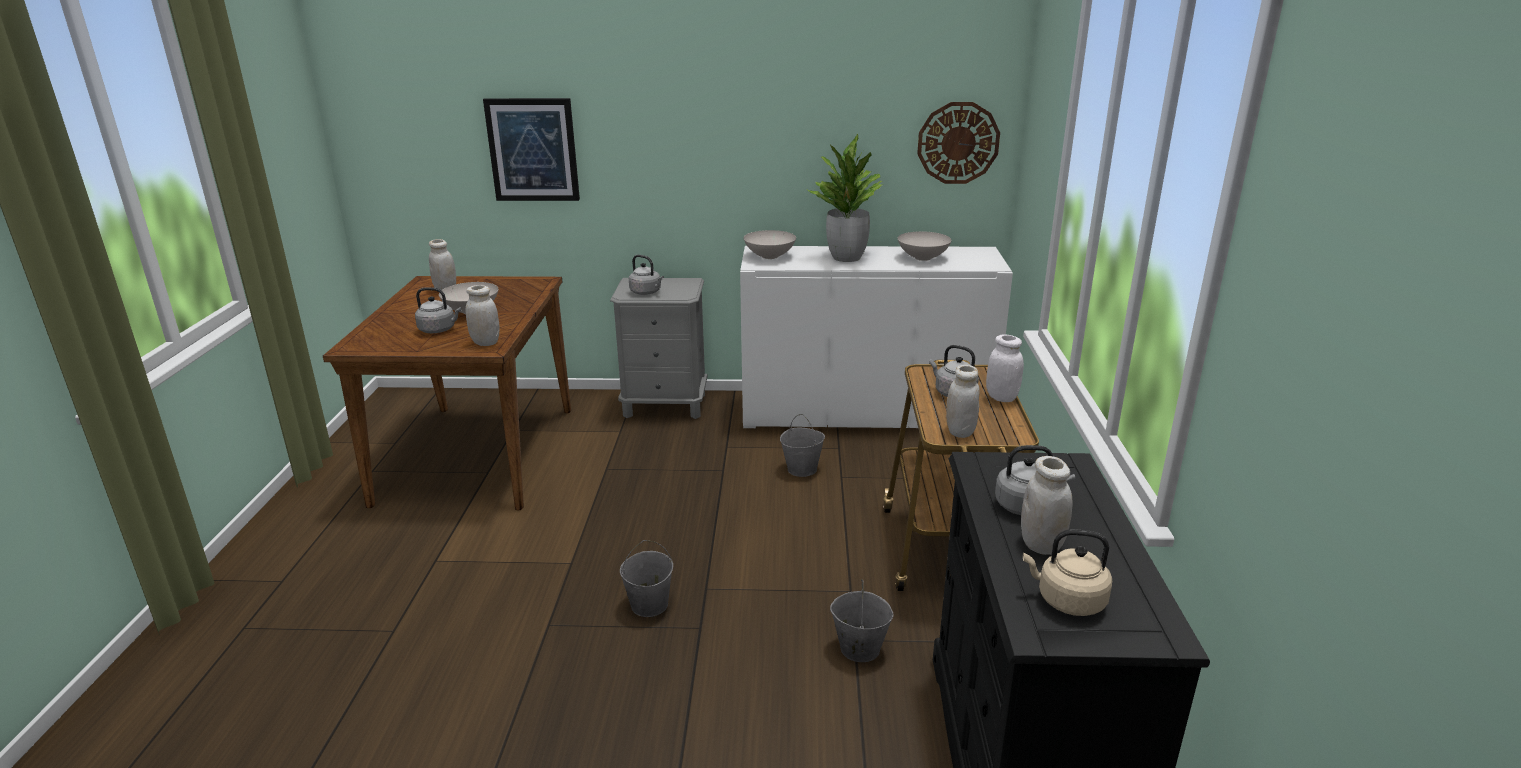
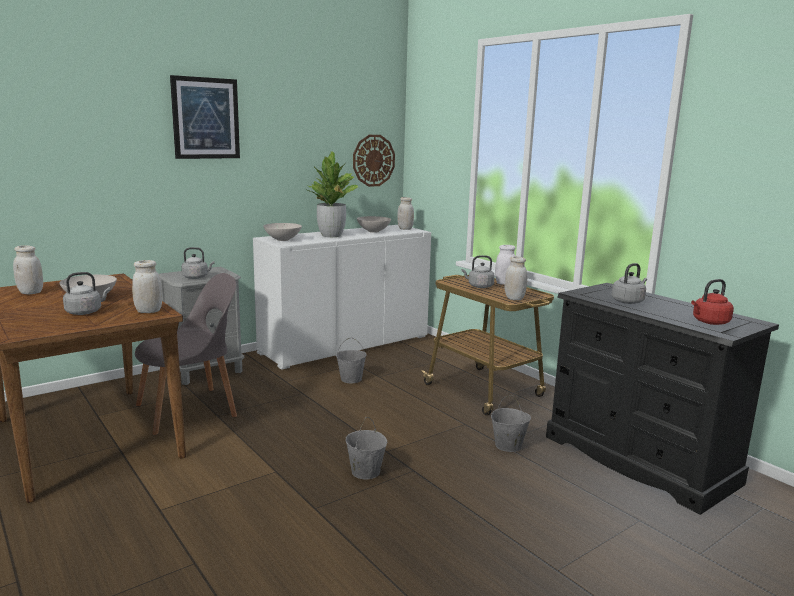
camera: 40 degrees left, 10 degrees down
picture [483,98,580,201] -> picture moved to [170,75,240,159]
white jar [1021,456,1072,555] -> white jar moved to [397,197,414,230]
beige kettle [1023,529,1112,616] -> red kettle [691,279,734,325]
none -> grey chair [135,273,237,435]

